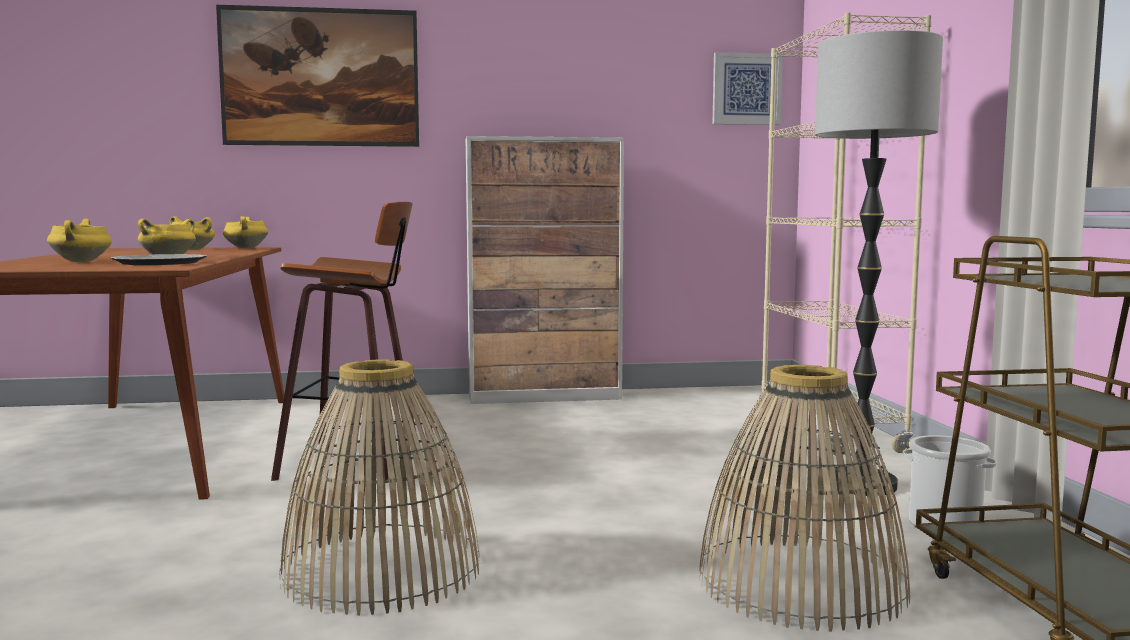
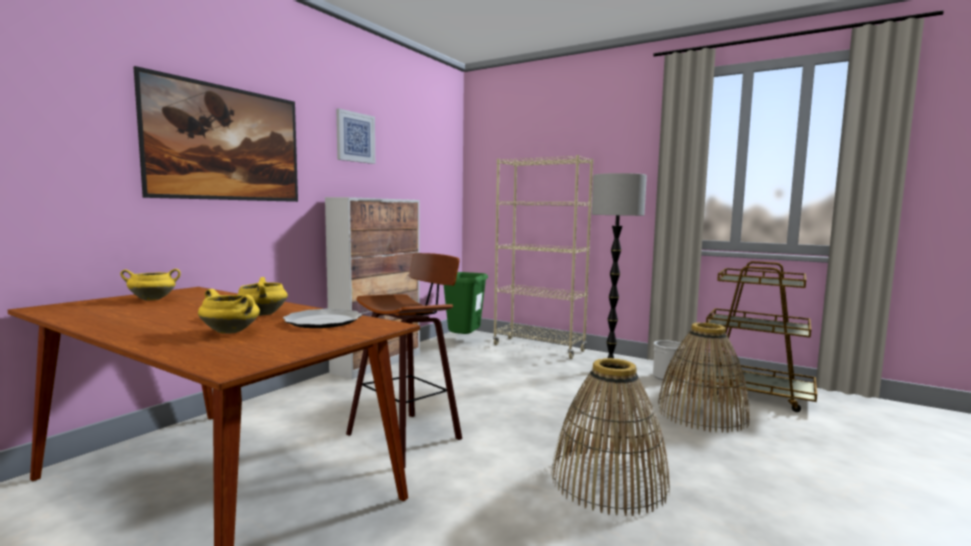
camera: 50 degrees left, 0 degrees up
yellow cooking pot [223,216,268,248] -> none
picture [712,52,783,125] -> picture moved to [336,109,375,164]
none -> green trash can [444,272,488,334]

